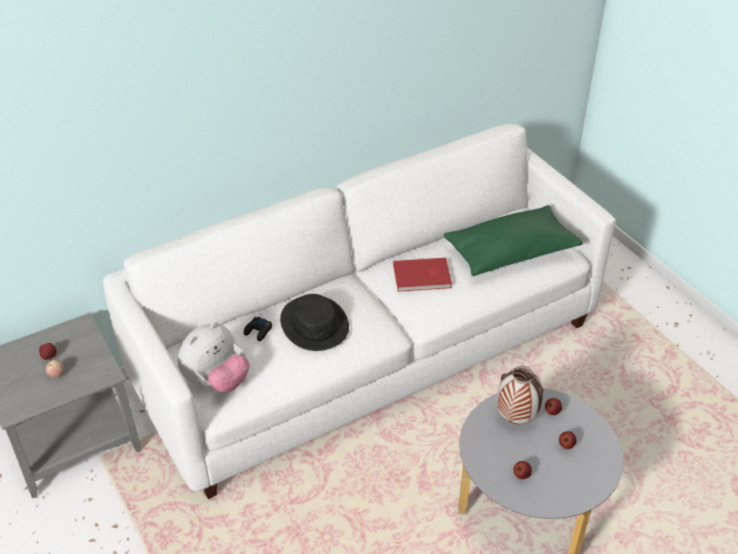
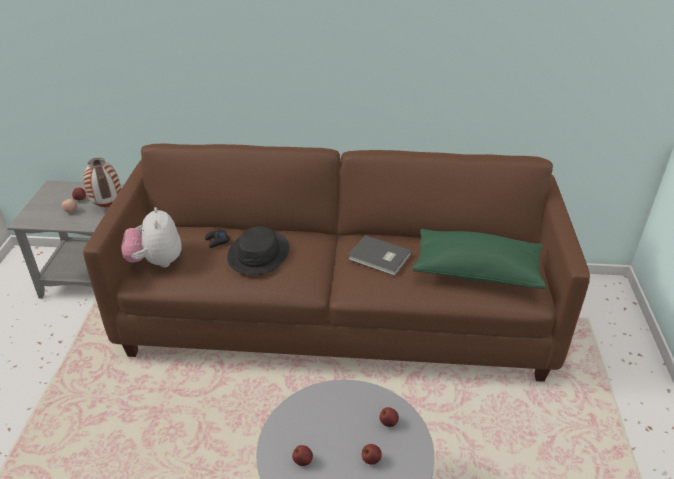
camera: 35 degrees right, 5 degrees down
white sofa [103,124,616,499] -> brown sofa [83,143,590,382]
plush toy [178,322,249,393] -> plush toy turned 90 degrees clockwise [122,207,182,268]
red book [393,258,452,292] -> grey book [348,235,412,276]
vase [497,366,543,424] -> vase moved to [83,158,121,207]

